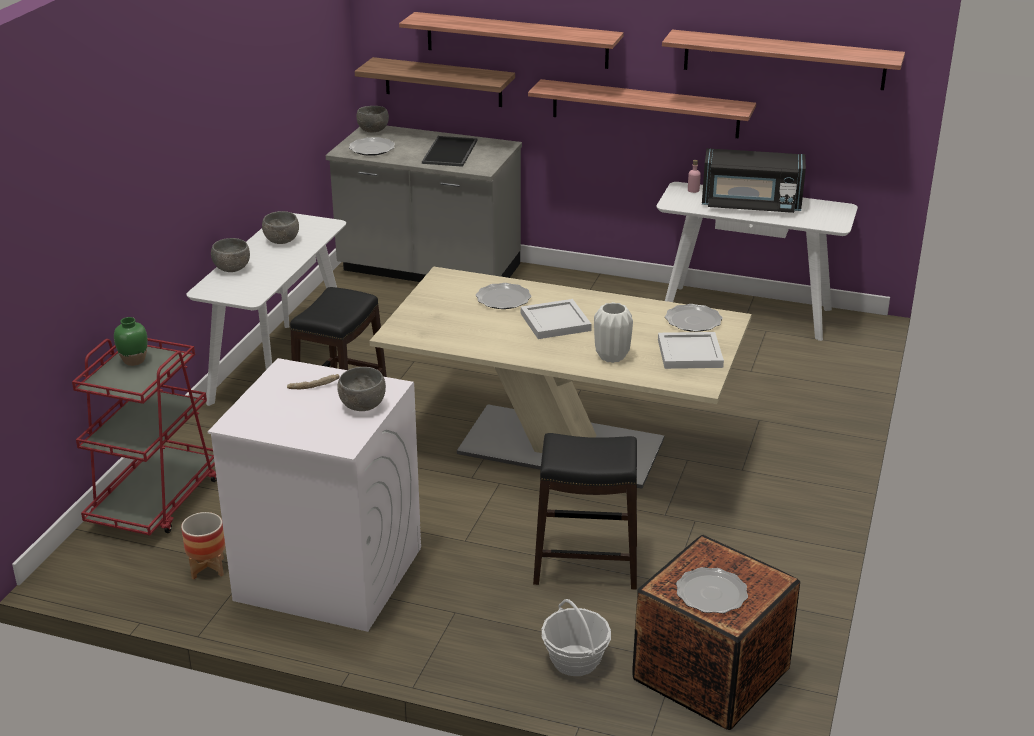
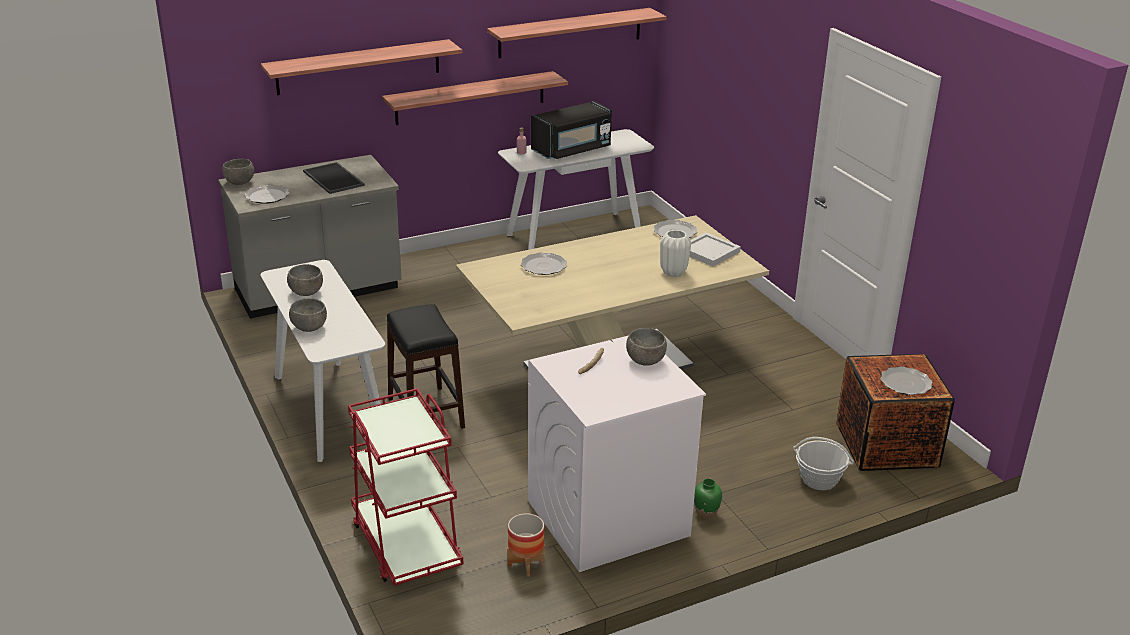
camera: 45 degrees left, 0 degrees up
green vase [114,317,148,366] -> green vase moved to [694,478,722,520]
shelf [355,57,515,107] -> none
white tray [521,299,592,339] -> none
black stool [533,433,637,590] -> none

